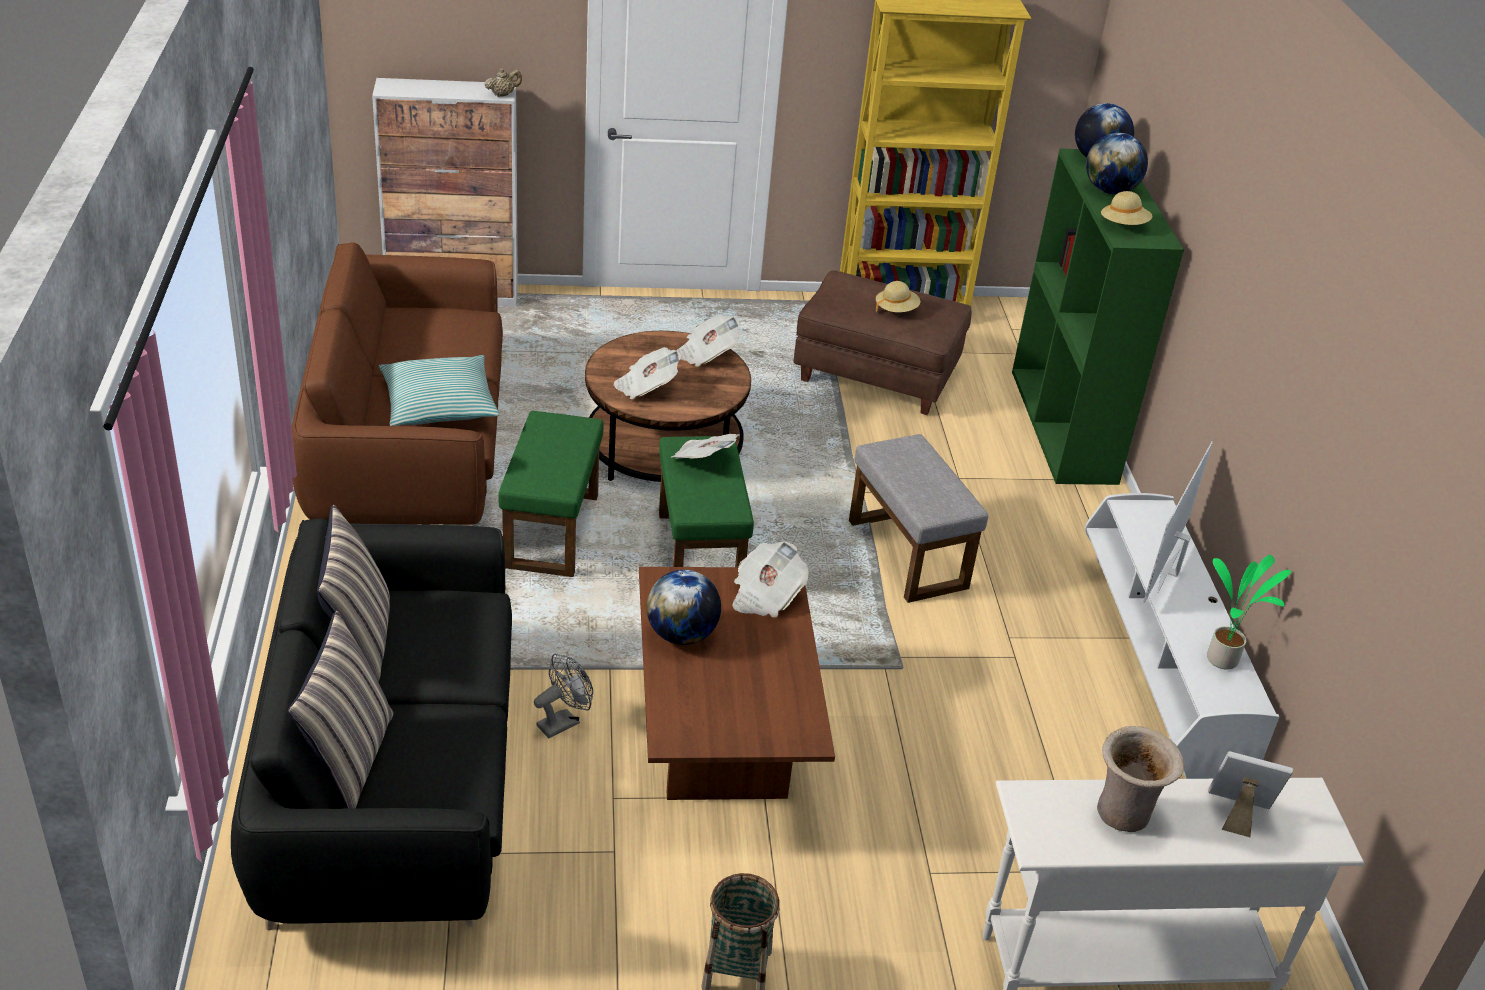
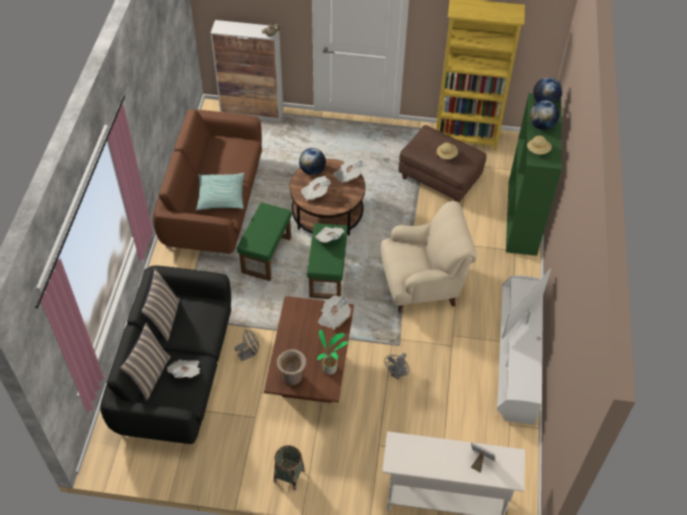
camera: 15 degrees right, 15 degrees up
globe [646,570,721,645] -> globe moved to [299,148,326,175]
grey ottoman [849,434,988,603] -> beige armchair [381,201,477,313]
beige vase [1097,726,1185,832] -> beige vase moved to [277,349,306,385]
potted plant [1207,555,1291,670] -> potted plant moved to [317,330,348,375]
none -> newspaper [167,360,201,378]
none -> grey fan [384,353,409,379]

